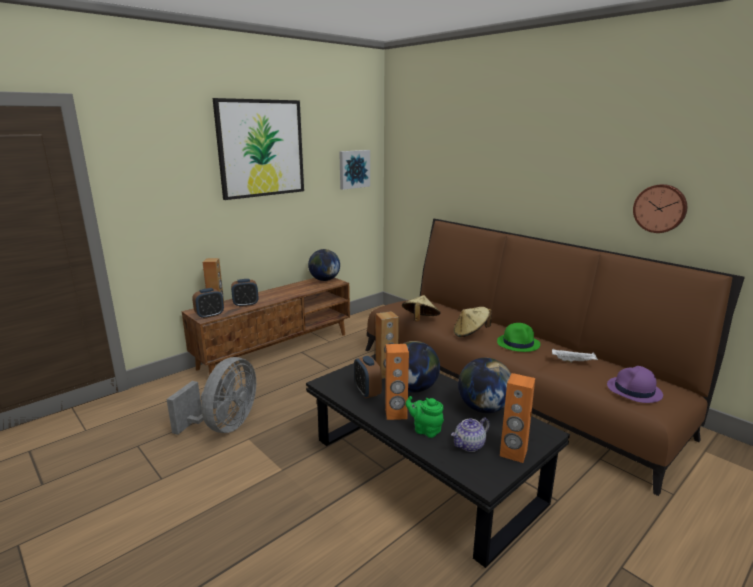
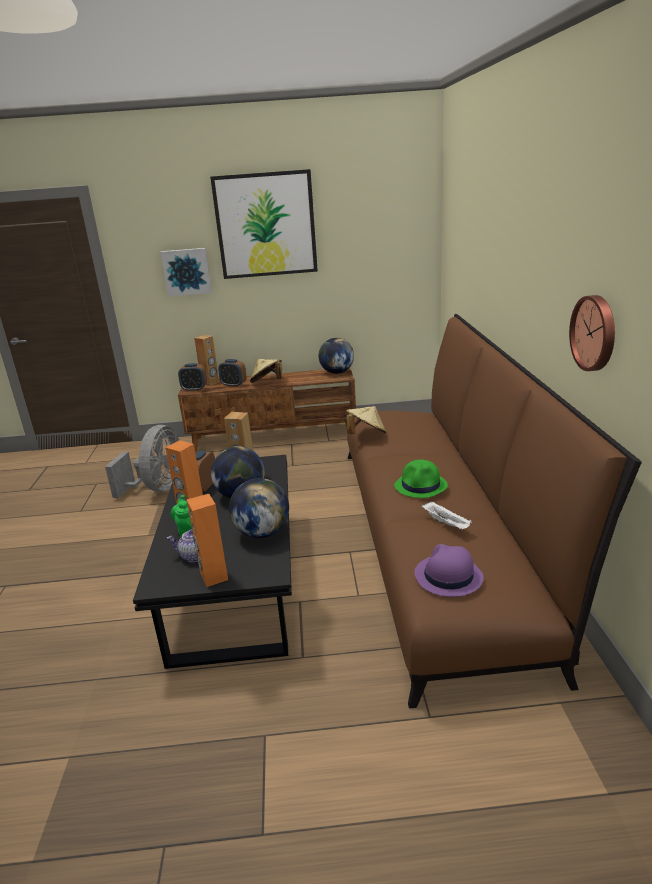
camera: 40 degrees right, 5 degrees up
grey fan [167,357,256,435] -> grey fan turned 45 degrees counterclockwise [105,425,179,498]
picture [339,150,370,190] -> picture moved to [161,248,212,297]
beige hat [454,307,492,337] -> beige hat moved to [250,359,282,383]

